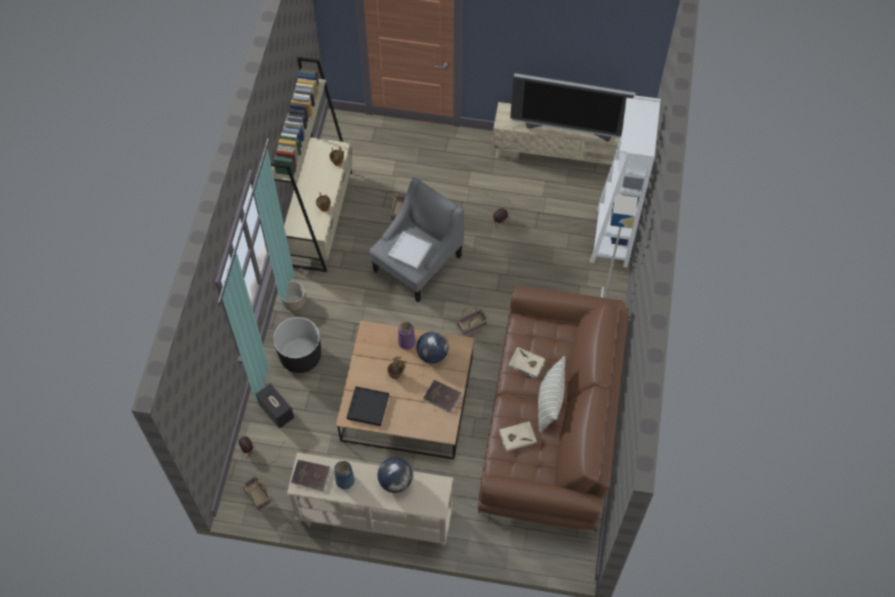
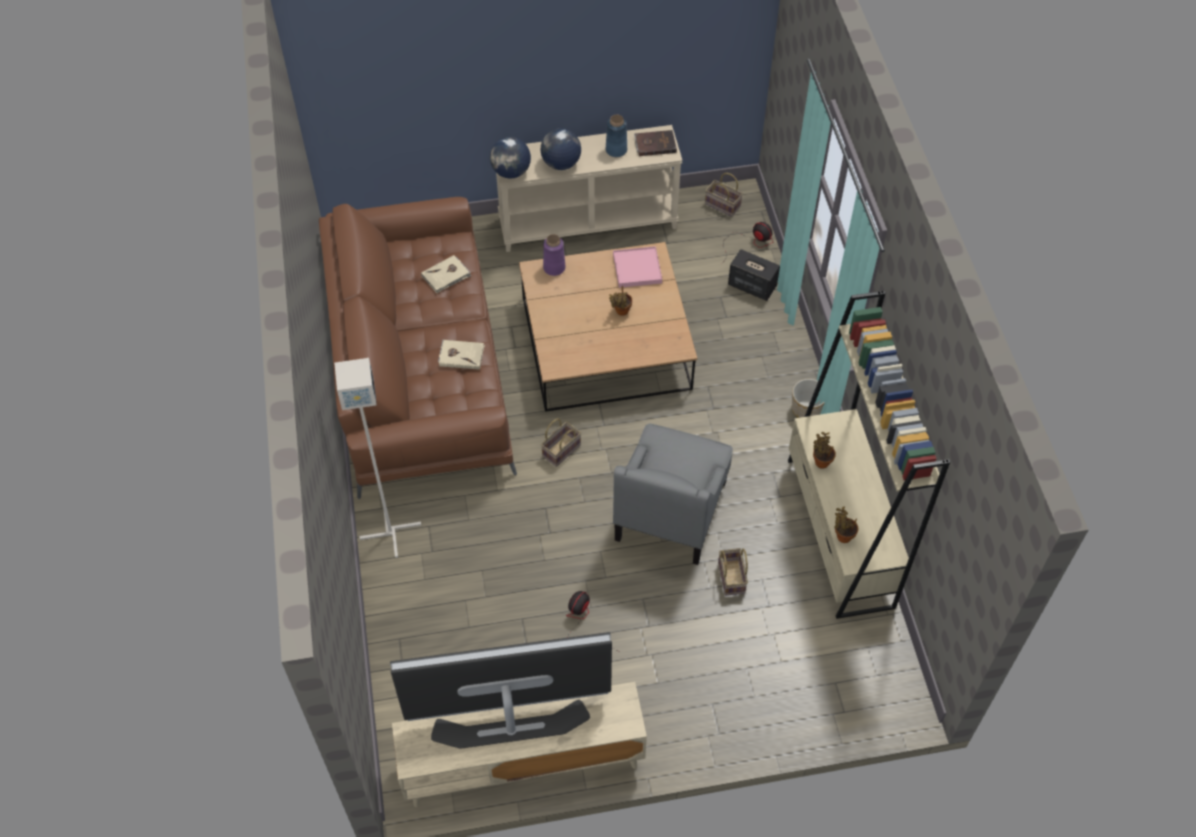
camera: 160 degrees right, 5 degrees down
black planter [273,317,321,373] -> none
black tray [347,386,389,426] -> pink tray [613,246,662,288]
white tray [388,230,432,270] -> none
purple vase [398,322,415,350] -> purple vase moved to [543,234,565,276]
globe [416,331,449,363] -> globe moved to [490,137,531,179]
brown book [423,380,461,413] -> none
pillow [538,356,565,433] -> none
white bookcase [590,95,661,267] -> none

